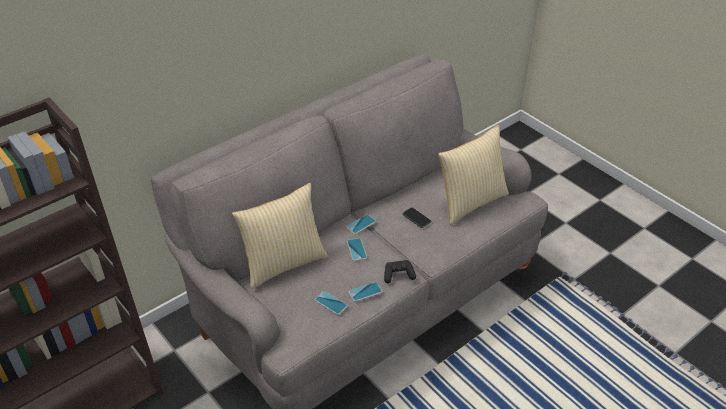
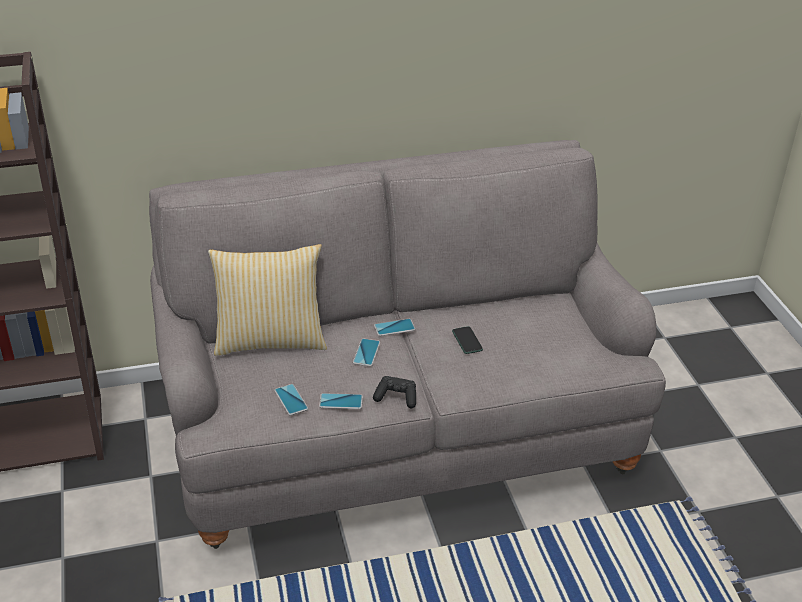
camera: 25 degrees right, 5 degrees down
pillow [438,125,509,225] -> none

